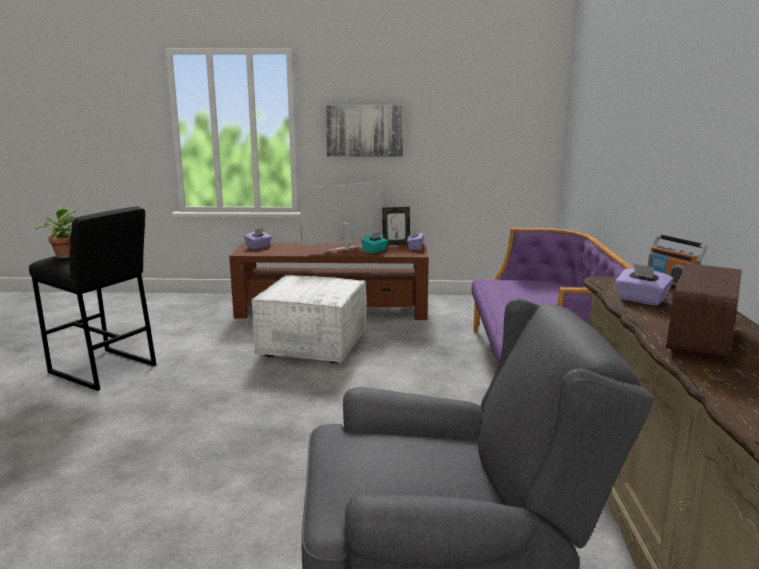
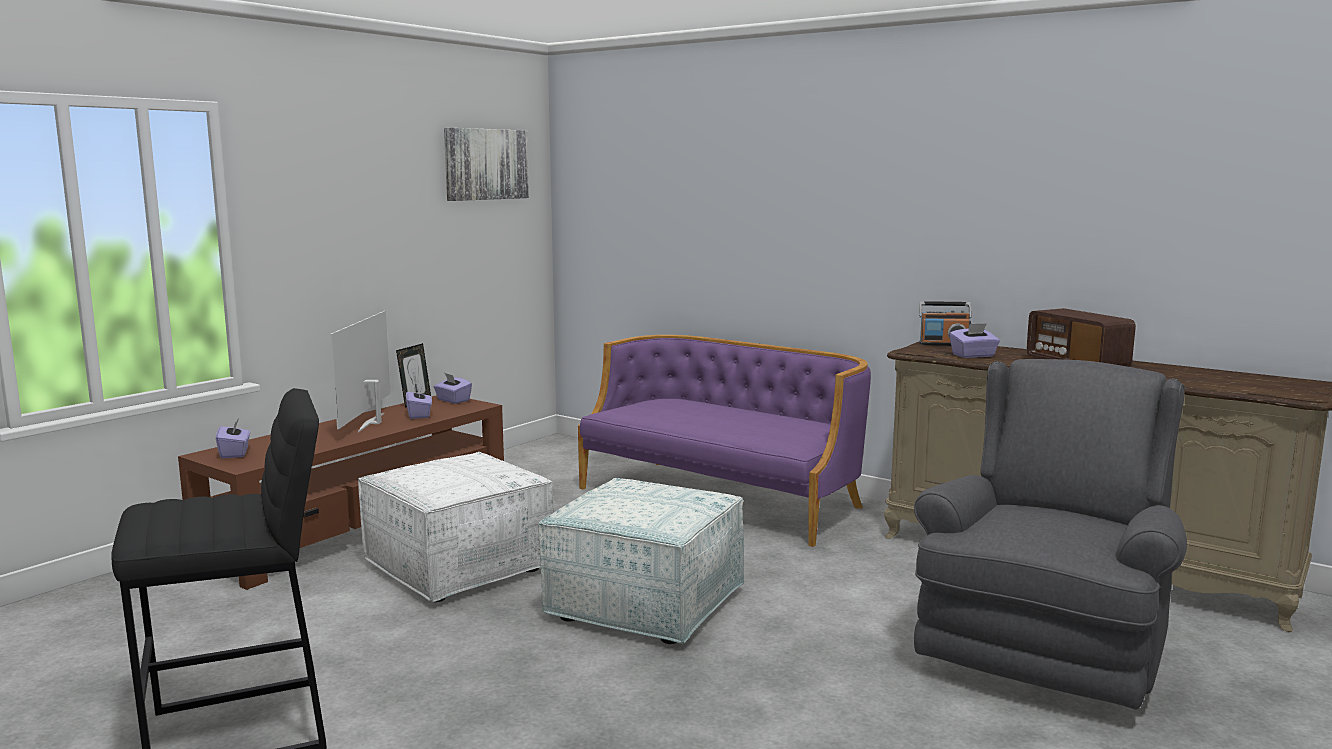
camera: 55 degrees left, 5 degrees down
potted plant [35,207,76,258] -> none
picture [326,105,404,156] -> picture moved to [444,128,529,201]
turquoise tissue box [361,232,388,253] -> purple tissue box [406,385,432,419]
none -> white ottoman [538,478,744,644]

